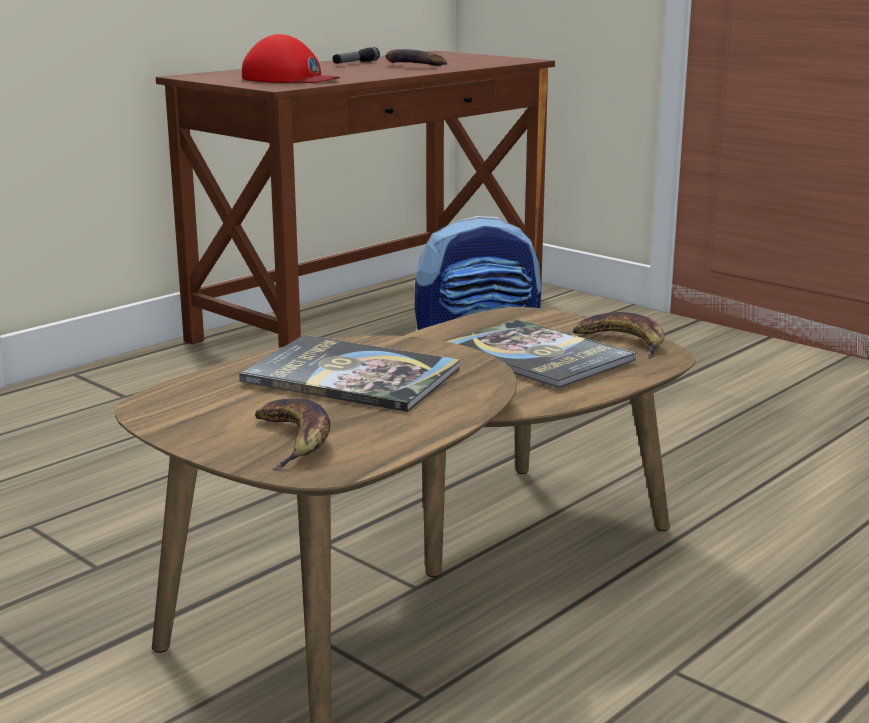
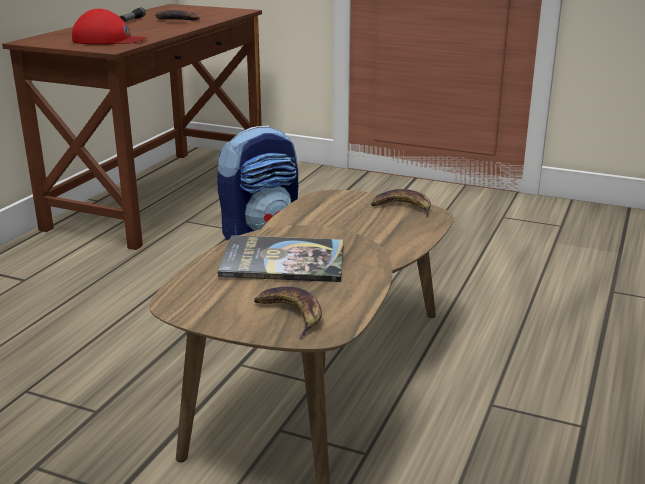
camera: 20 degrees left, 5 degrees up
book [446,320,636,388] -> none

